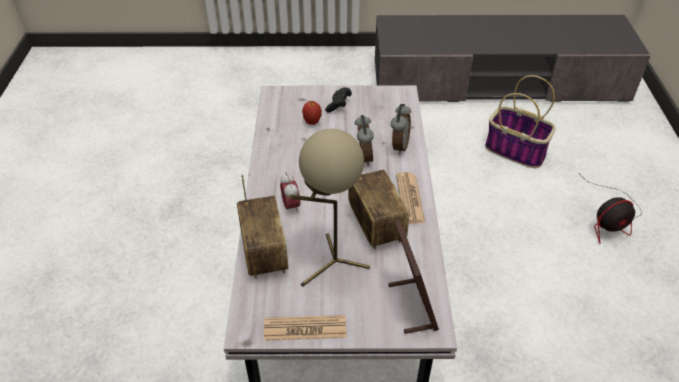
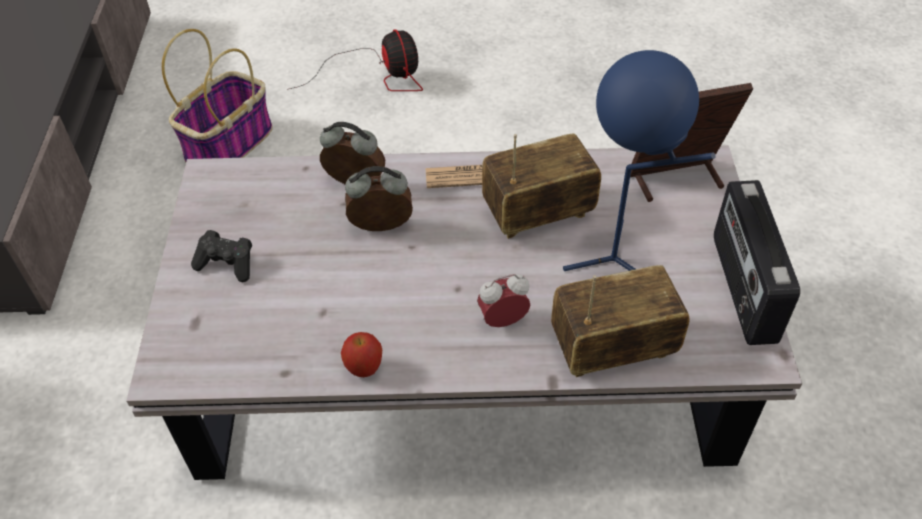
camera: 90 degrees left, 5 degrees up
newspaper [264,315,347,341] -> radio [714,180,800,345]
beige table lamp [290,129,370,287] -> blue table lamp [563,50,716,271]
apple [302,101,322,125] -> apple moved to [341,332,382,377]

